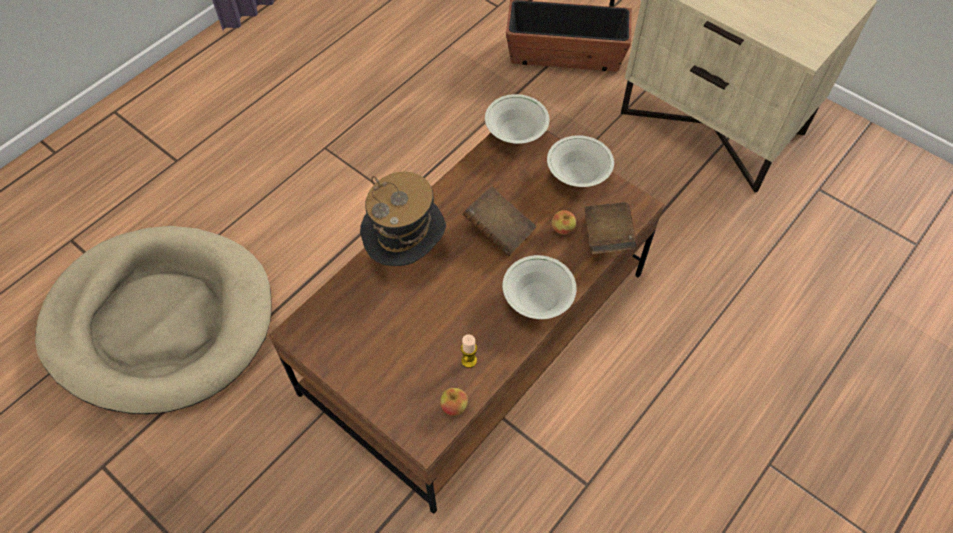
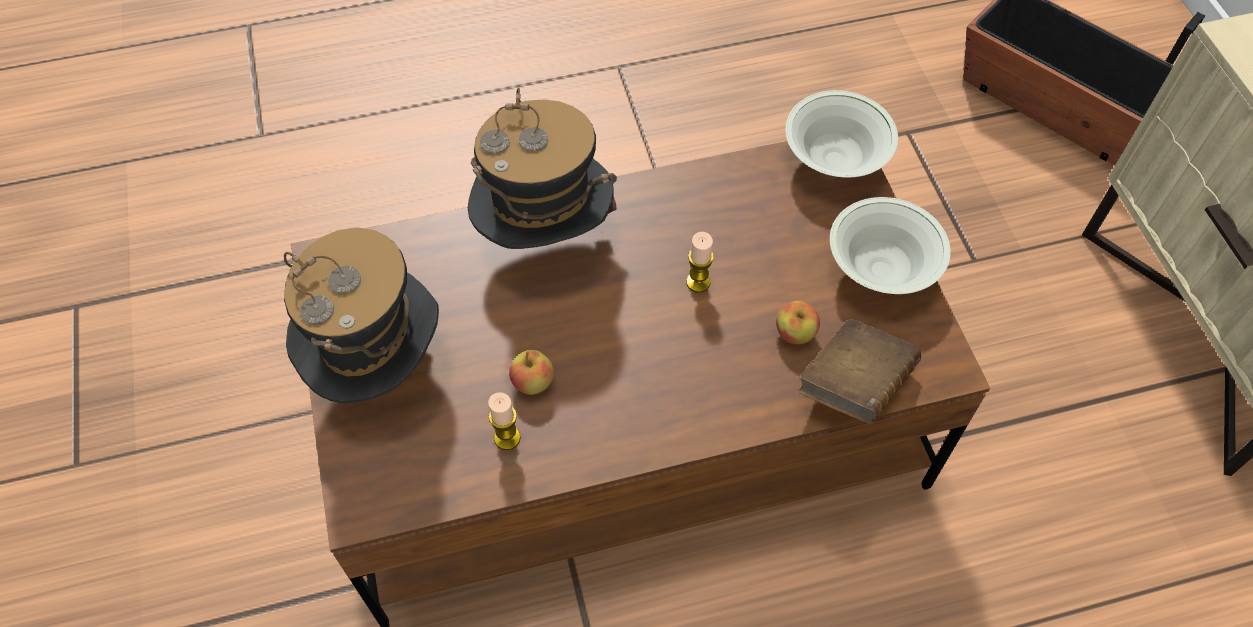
camera: 35 degrees right, 0 degrees up
beige dog bed [35,226,272,414] -> none
apple [440,388,468,416] -> apple moved to [509,350,554,395]
brown book [463,186,536,257] -> candle [686,232,714,292]
white bowl [502,255,576,319] -> none
none -> hat [284,227,439,403]

